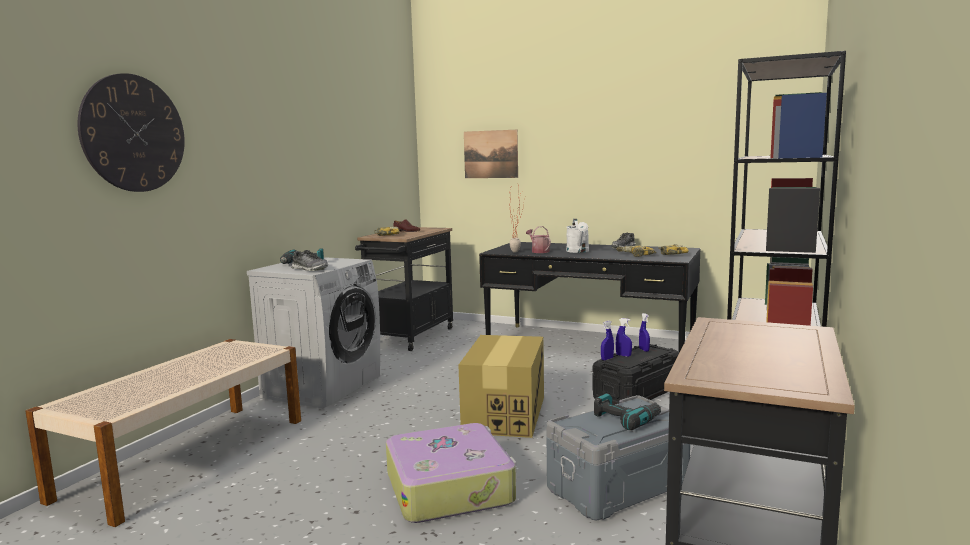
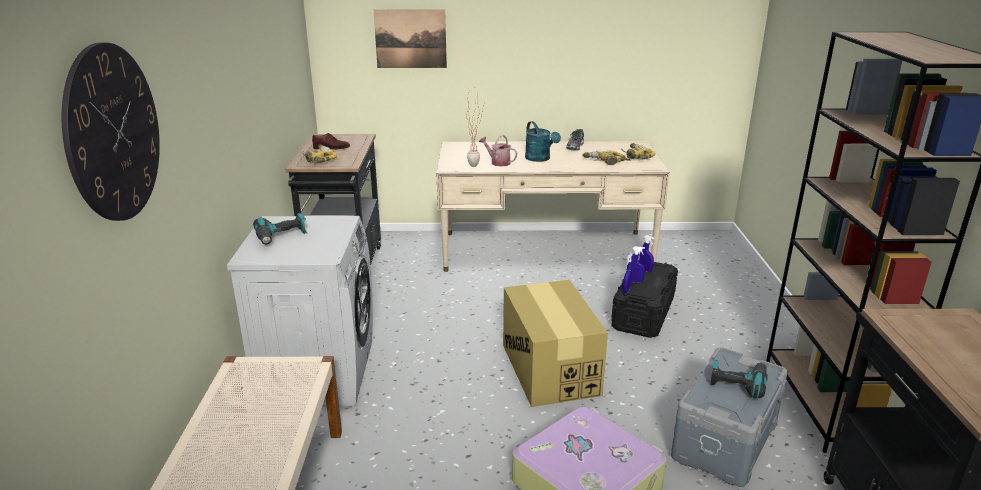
camera: 25 degrees left, 15 degrees up
shoe [291,250,329,271] -> none
black desk [479,242,700,352] -> beige desk [436,141,669,272]
white watering can [566,219,589,253] -> turquoise watering can [525,121,561,162]

